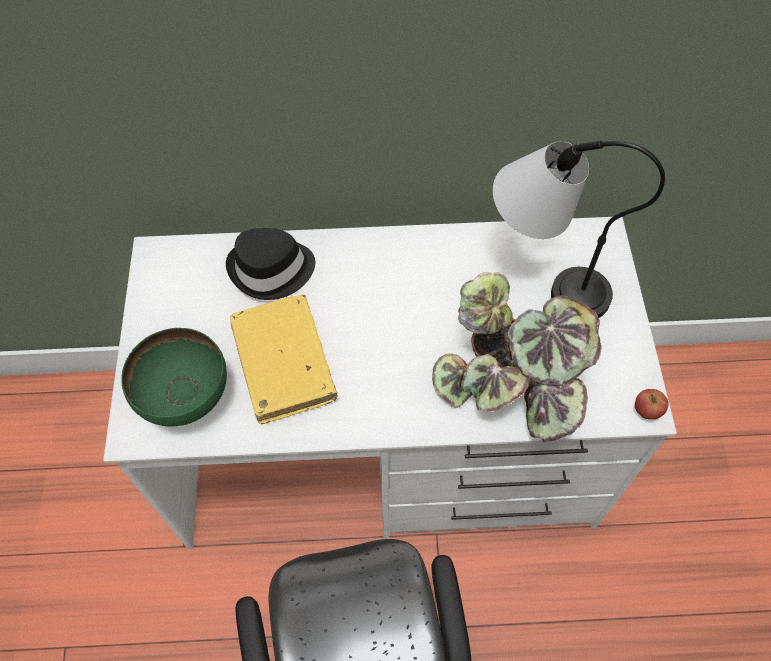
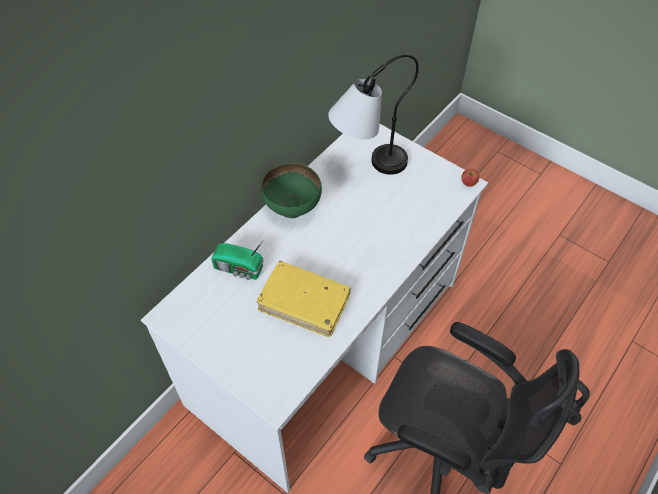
camera: 50 degrees left, 5 degrees down
green bowl [121,328,227,427] -> green bowl moved to [261,163,322,218]
black hat [226,228,315,300] -> radio [211,241,263,280]
potted plant [432,272,602,442] -> none

